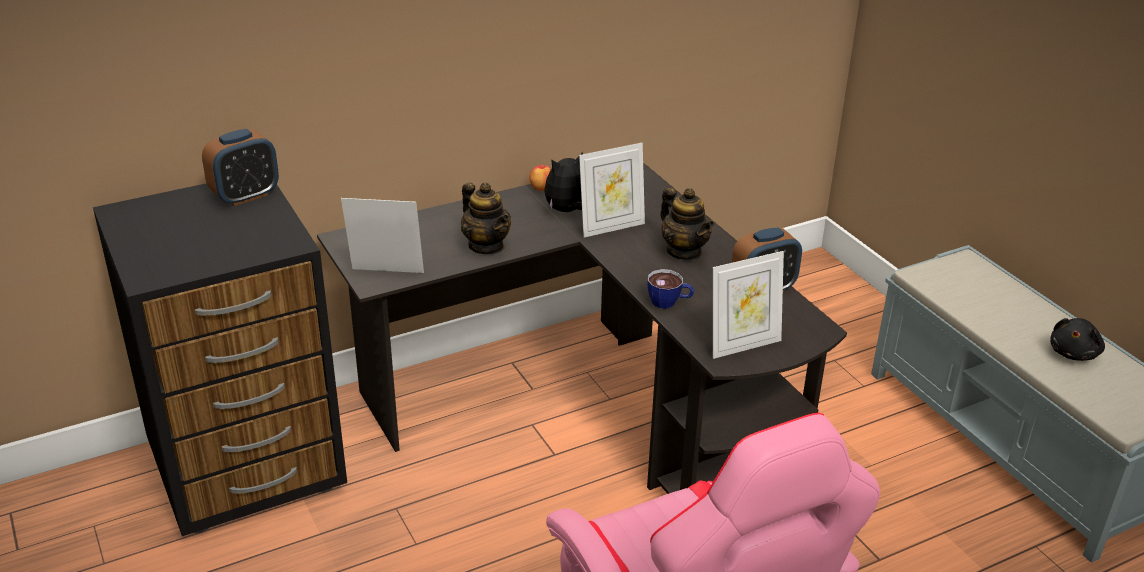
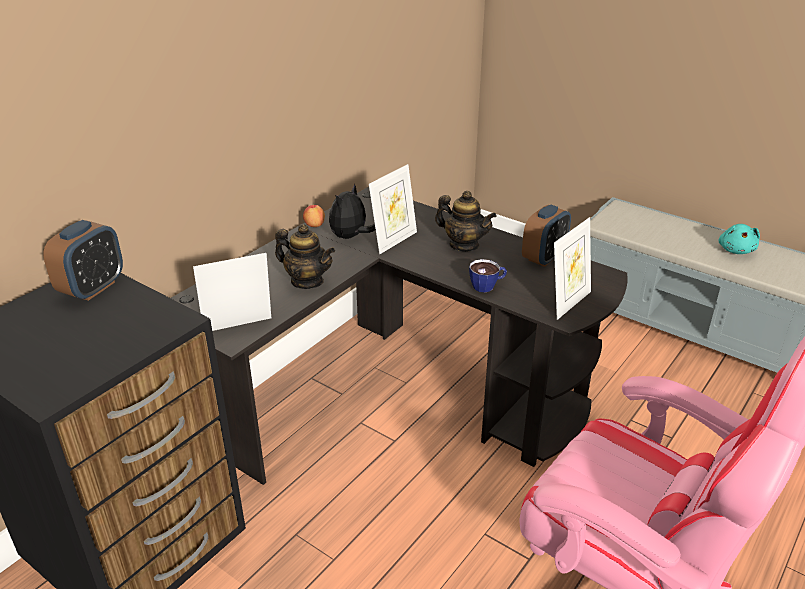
camera: 25 degrees left, 0 degrees up
black plush toy [1050,318,1105,361] -> turquoise plush toy [718,224,760,254]

